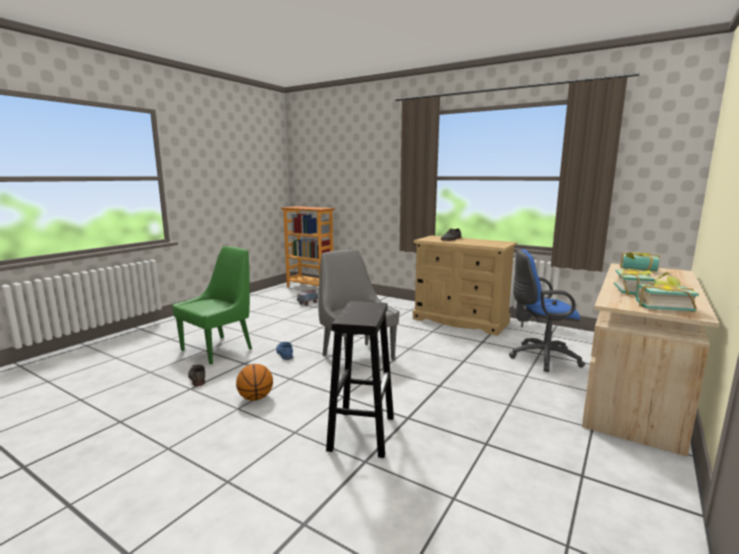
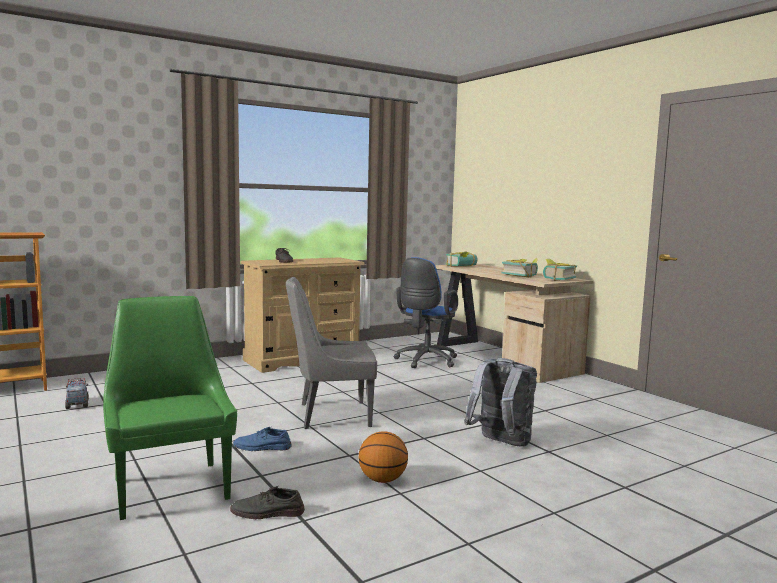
camera: 65 degrees left, 5 degrees down
black stool [326,301,394,458] -> grey backpack [464,358,537,447]

